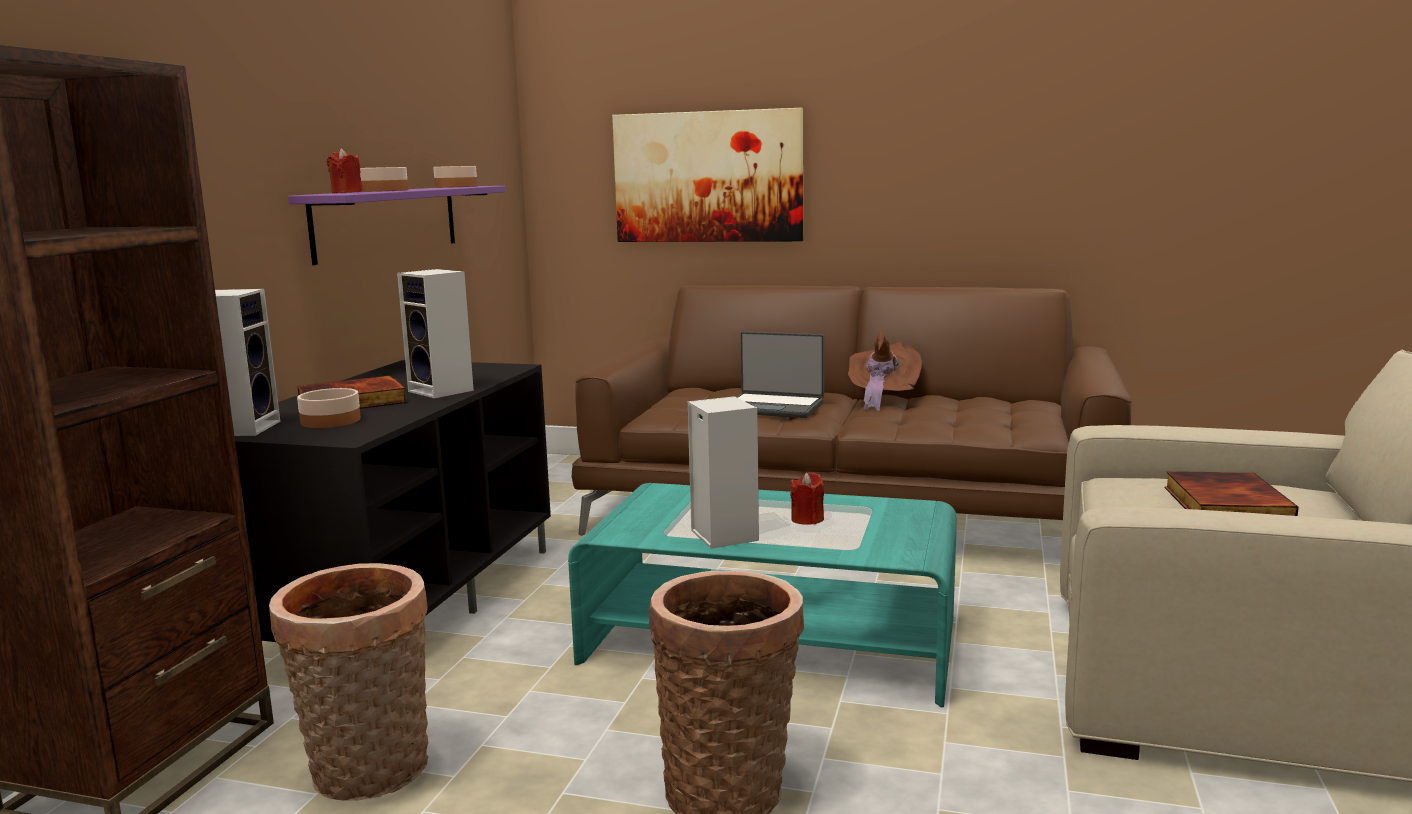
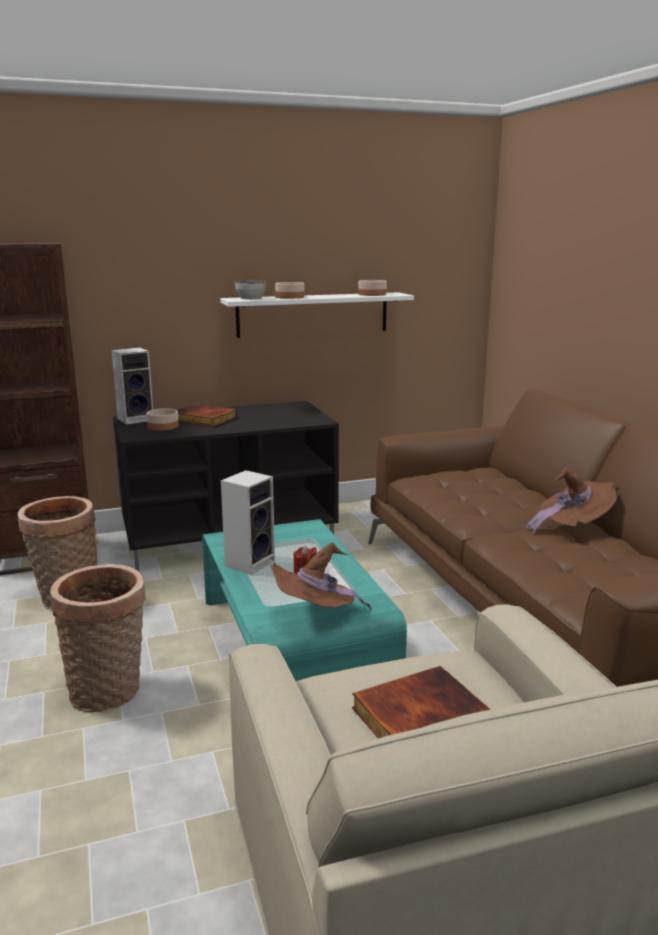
camera: 55 degrees right, 5 degrees up
purple shelf [288,186,506,265] -> white shelf [220,292,414,338]
red candle [327,148,363,194] -> bowl [234,280,267,299]
speaker [397,269,474,398] -> none
picture [612,108,803,242] -> none
laptop [737,331,824,418] -> none
none -> brown hat [270,542,372,610]

